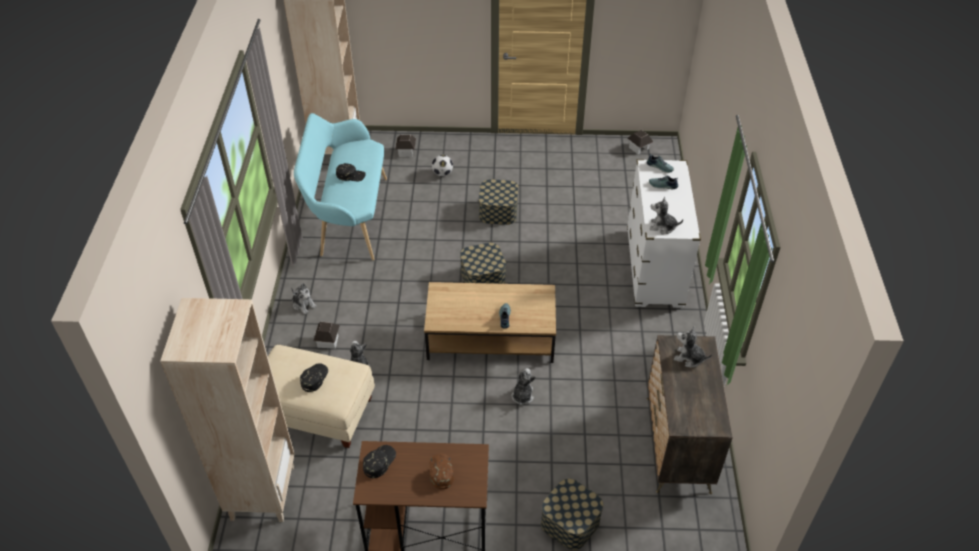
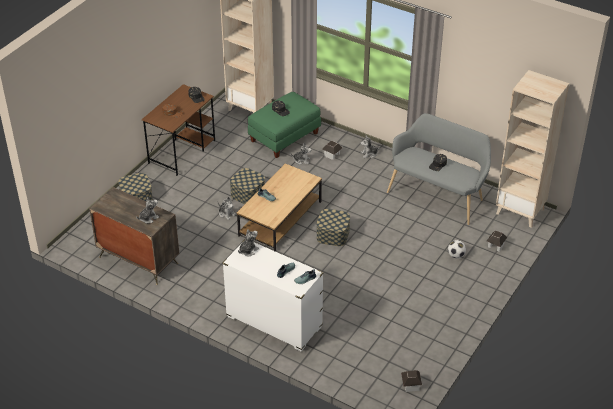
camera: 120 degrees right, 5 degrees down
beige ottoman [268,345,375,448] -> green ottoman [248,92,321,158]
turquoise bench [294,113,387,260] -> grey bench [387,113,491,225]
storage box [479,179,519,225] -> storage box moved to [230,168,265,204]

